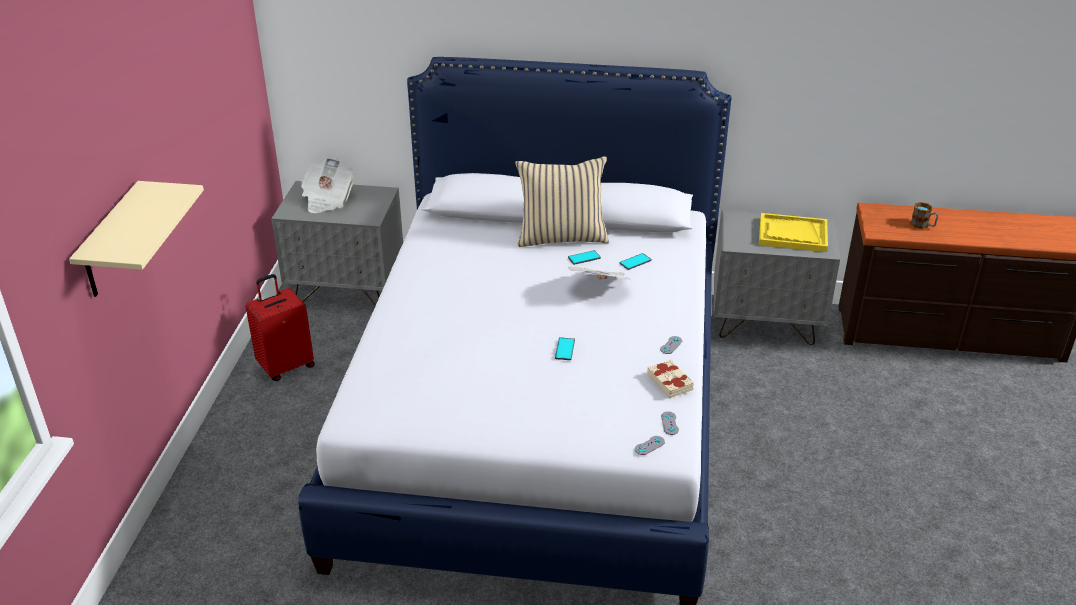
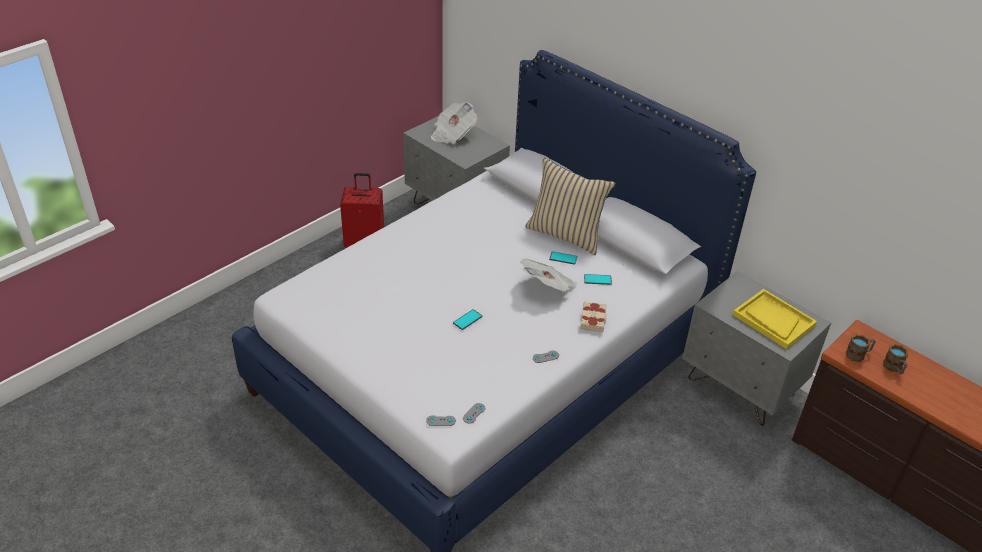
camera: 35 degrees right, 5 degrees up
beige shelf [69,181,204,297] -> none
beige book [647,359,694,398] -> beige book moved to [580,301,607,332]
none -> mug [846,334,876,362]

